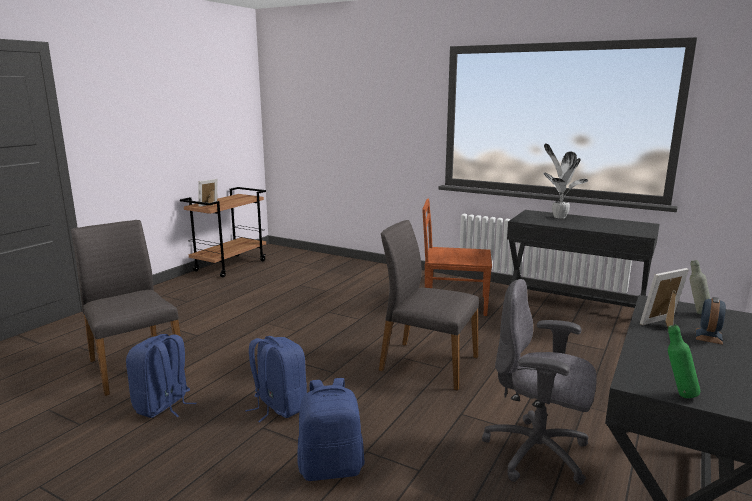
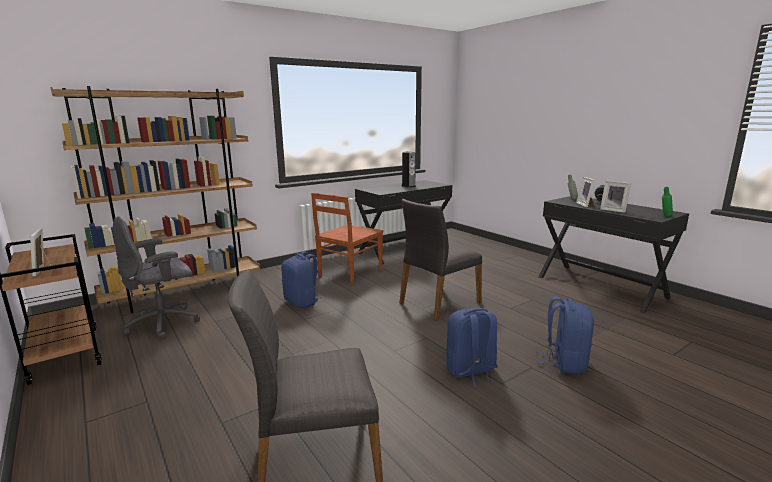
camera: 65 degrees left, 0 degrees up
blue backpack [126,334,197,418] -> blue backpack moved to [281,251,324,308]
grey office chair [482,279,597,485] -> grey office chair moved to [113,216,200,339]
potted plant [543,144,588,219] -> none
none -> brown bookcase [50,86,261,313]
none -> speaker [401,151,416,188]
none -> picture frame [600,181,631,213]

